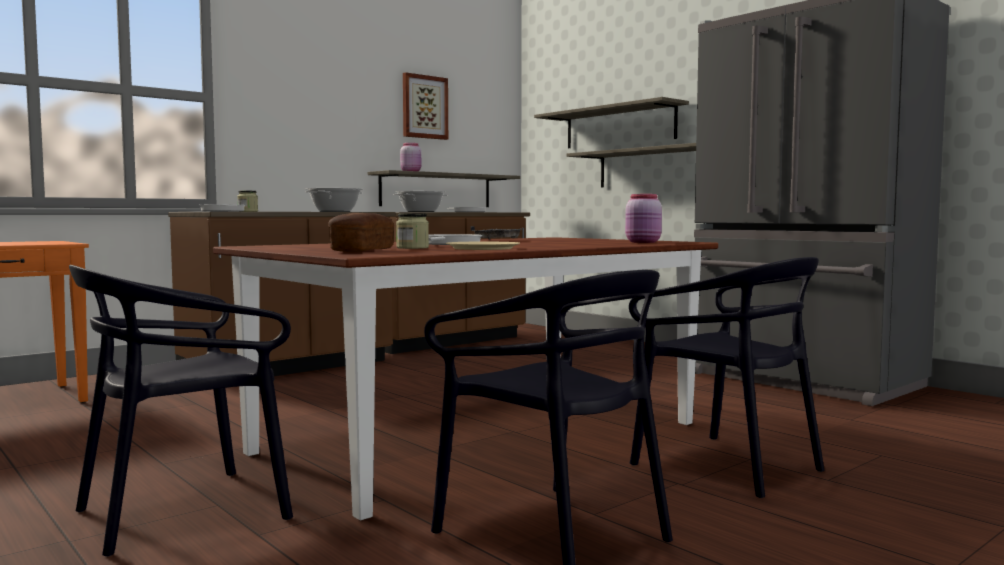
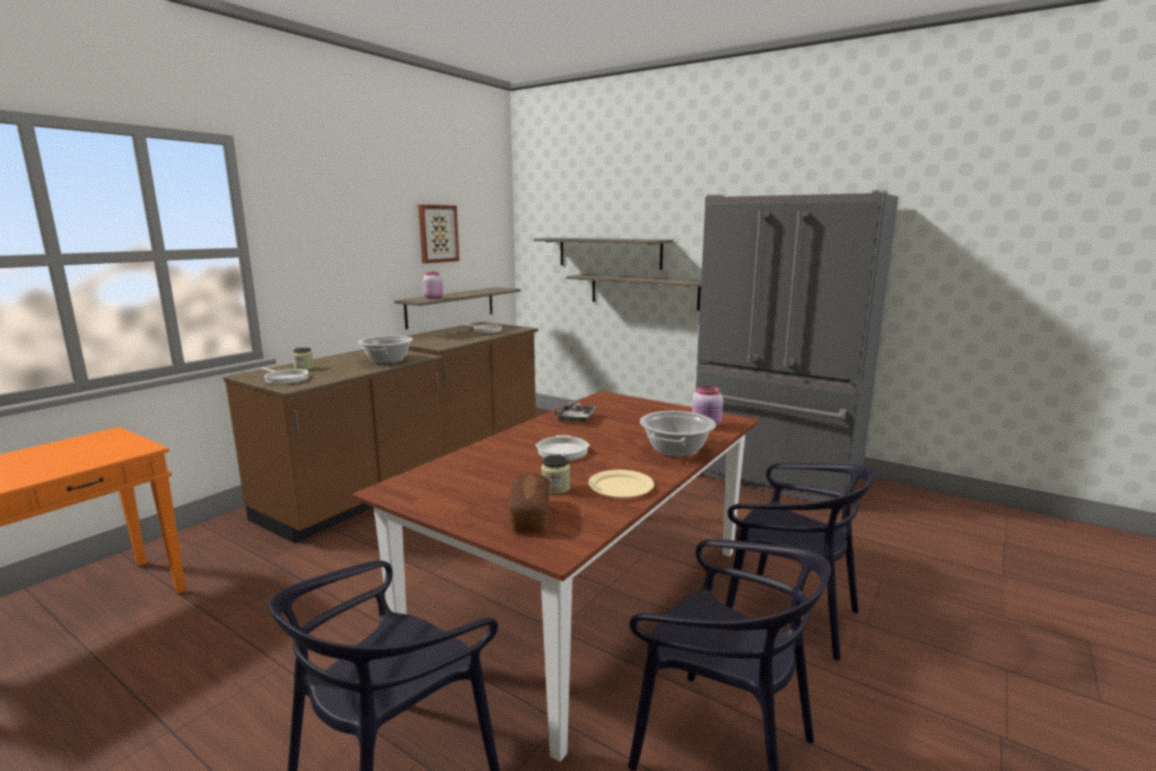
camera: 15 degrees left, 10 degrees up
cooking pot [393,191,447,212] -> cooking pot moved to [640,411,716,457]

